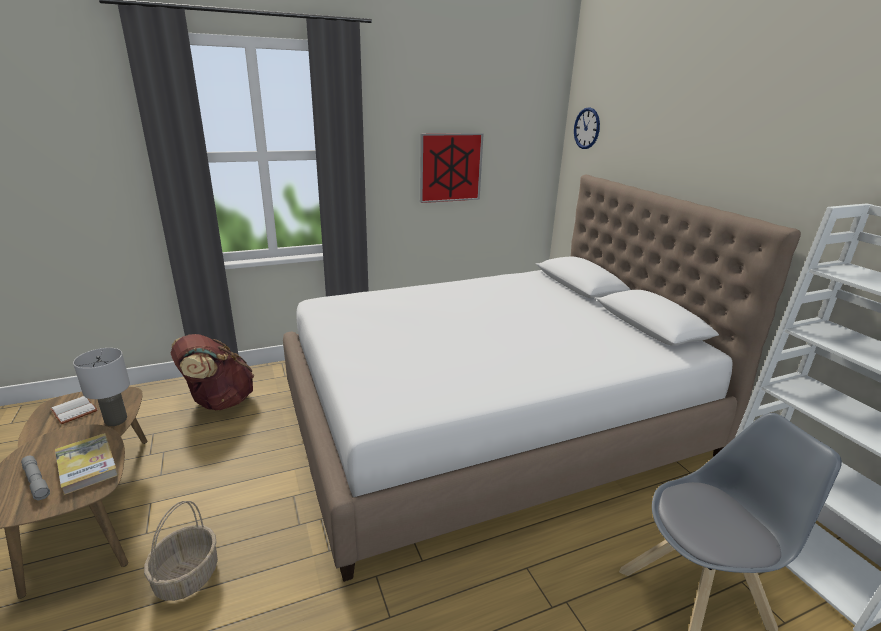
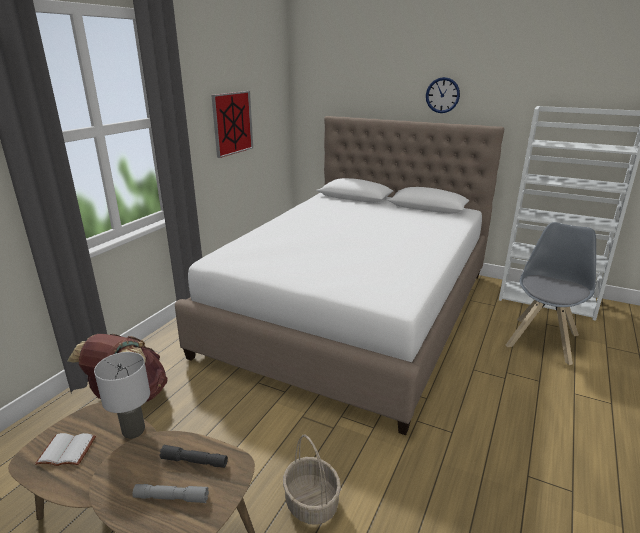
camera: 40 degrees left, 0 degrees up
book [55,433,118,495] -> grey flashlight [160,445,228,468]
wall clock [574,107,600,149] -> wall clock moved to [426,77,460,113]

